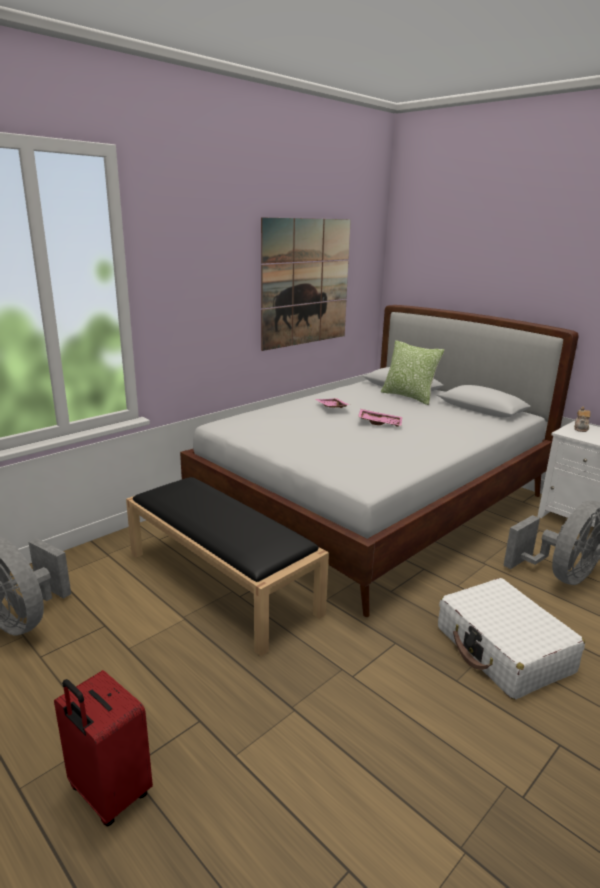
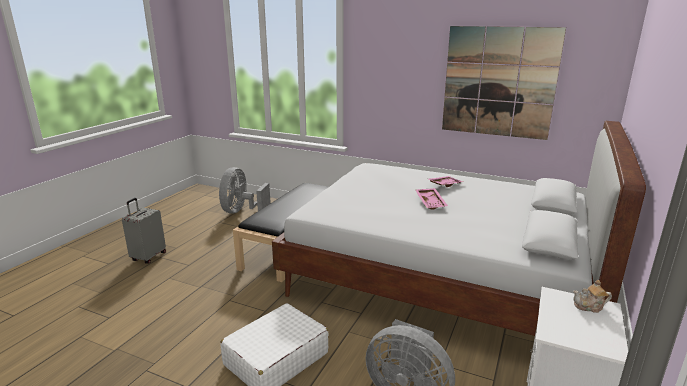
camera: 70 degrees right, 0 degrees up
red suitcase [54,670,153,826] -> grey suitcase [122,198,166,264]
pillow [381,340,444,405] -> none

